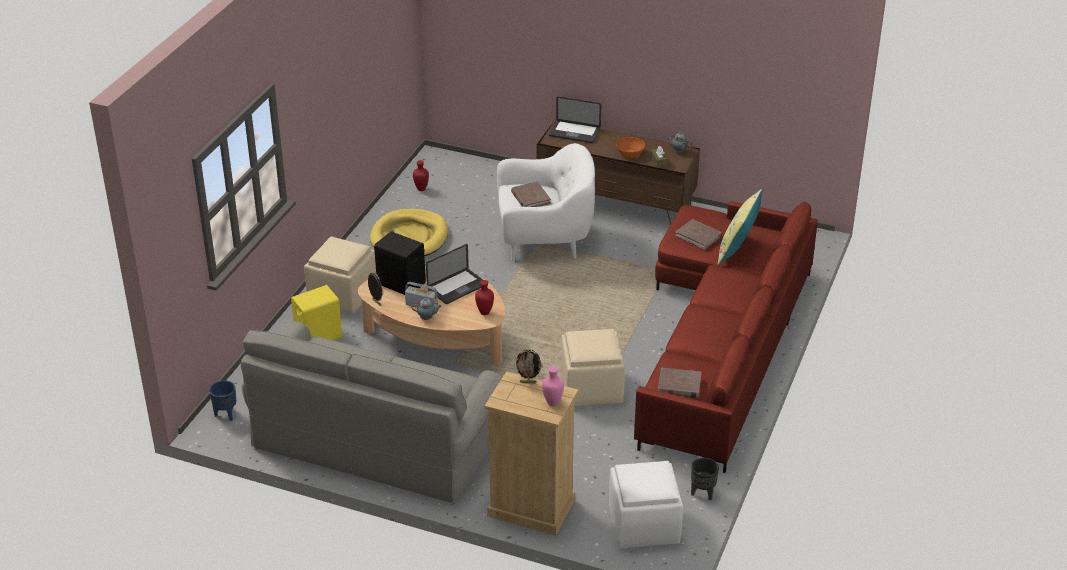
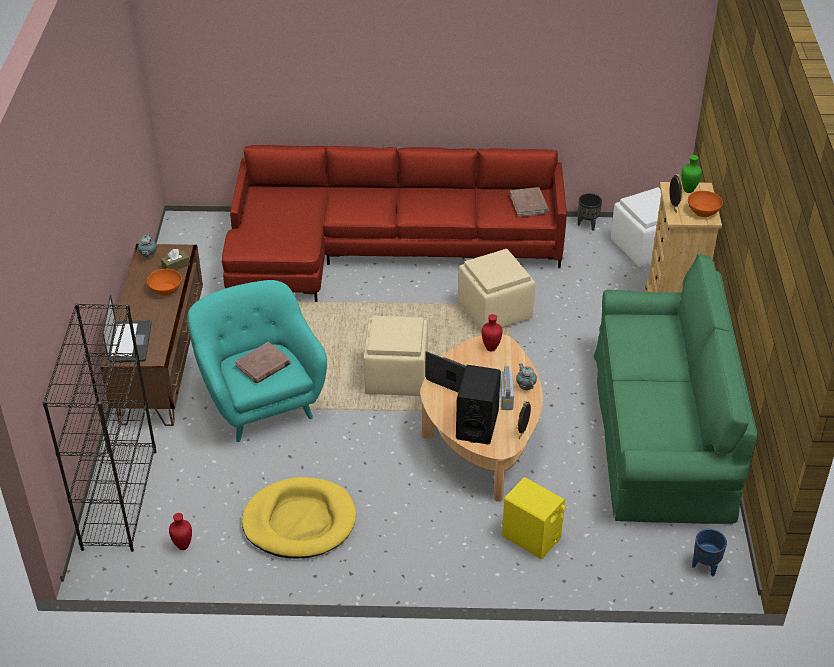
camera: 110 degrees left, 5 degrees up
grey sofa [241,321,503,503] -> green sofa [593,254,757,524]
beige ottoman [304,236,376,314] -> beige ottoman moved to [363,316,428,396]
white armchair [497,143,595,262] -> turquoise armchair [187,280,327,442]
pink vase [542,366,564,406] -> green vase [681,155,702,193]
brown book [675,219,721,250] -> none
yellow pillow [718,189,762,265] -> none
none -> black bookcase [42,303,156,552]
none -> orange bowl [688,191,723,217]

